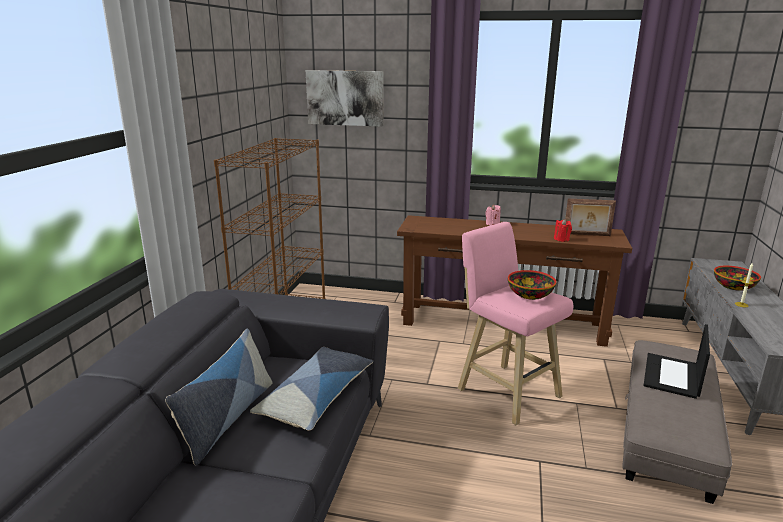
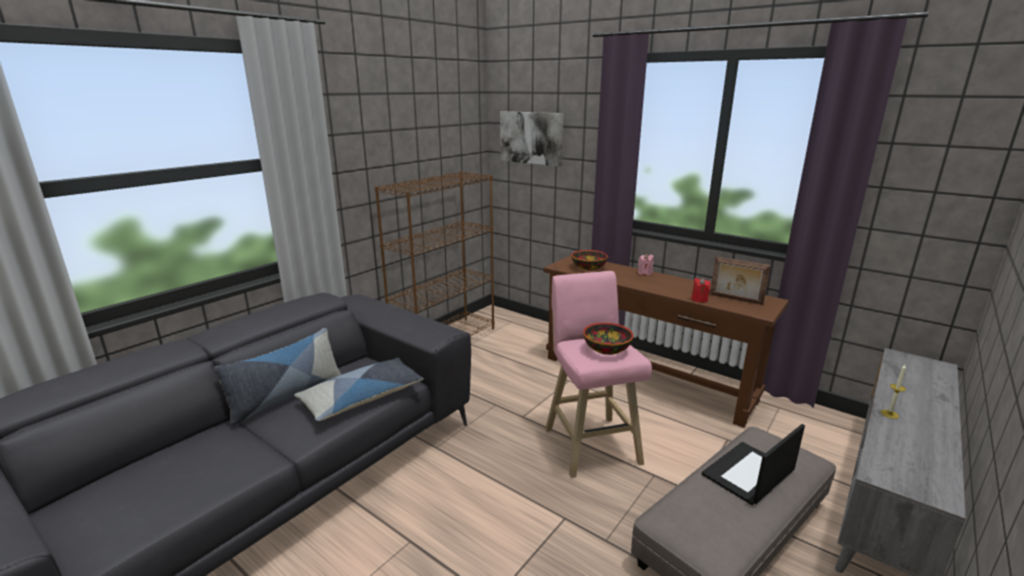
camera: 25 degrees right, 0 degrees up
bowl [714,266,761,291] -> bowl moved to [571,250,608,271]

